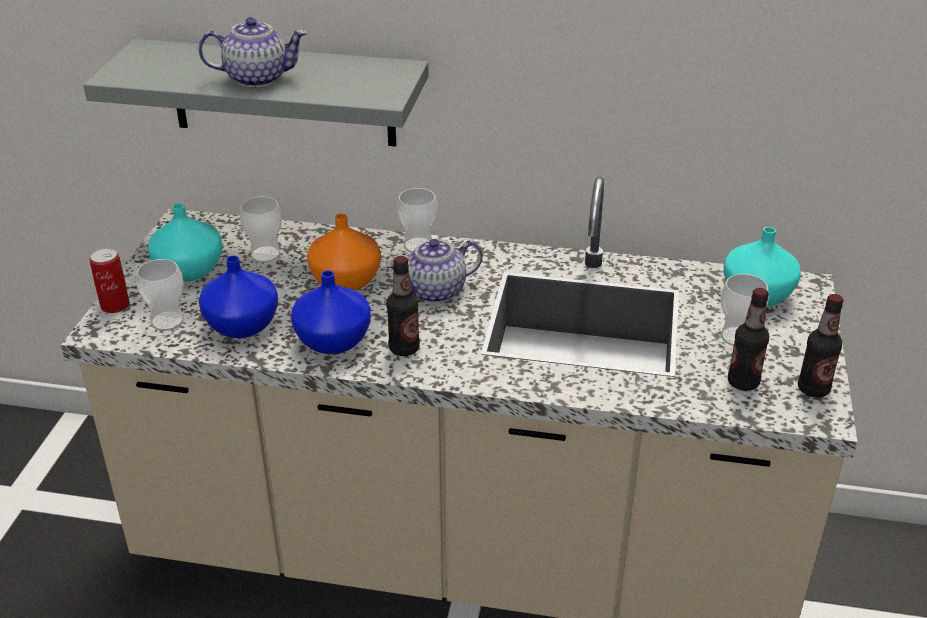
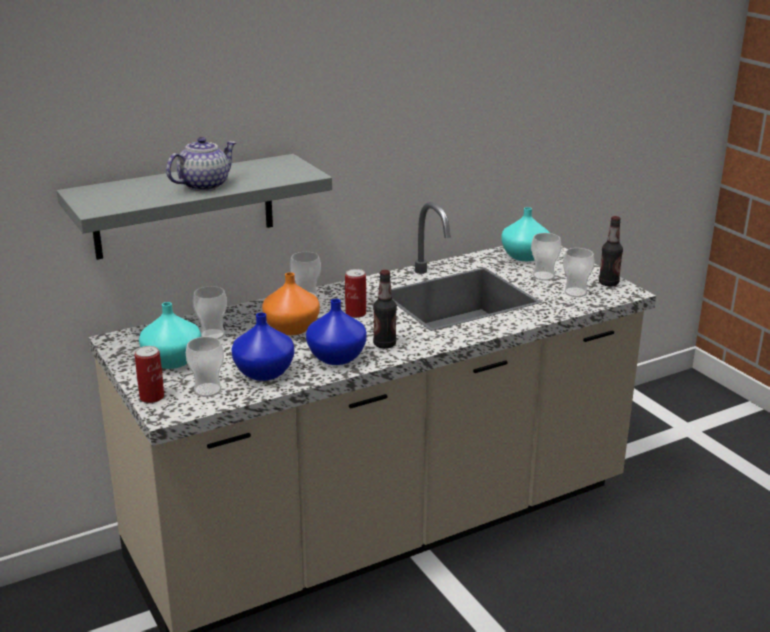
camera: 40 degrees left, 10 degrees down
teapot [386,239,483,303] -> can [345,269,366,318]
bottle [728,288,769,391] -> cup [563,248,595,297]

